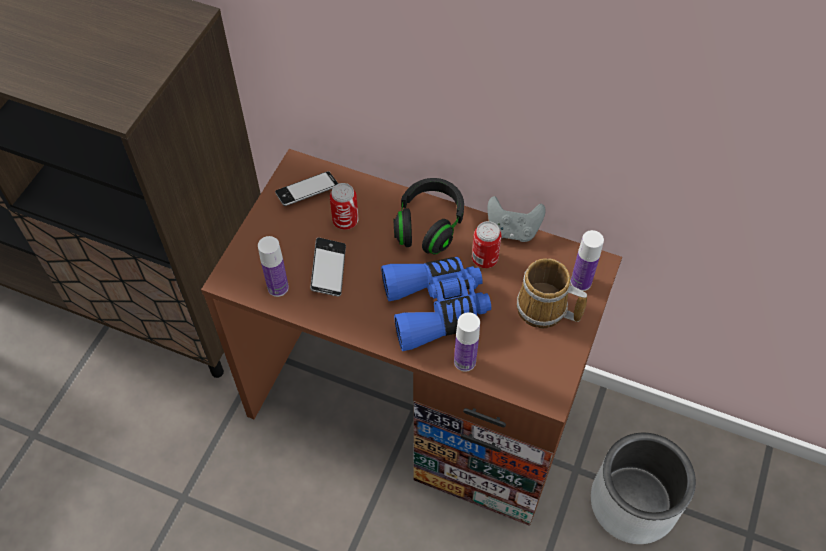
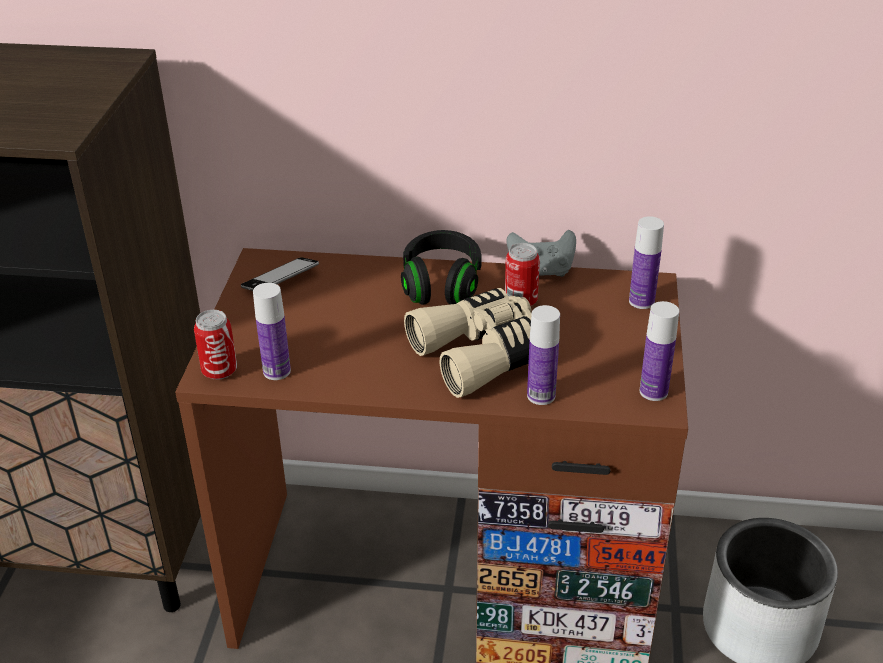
camera: 15 degrees left, 20 degrees down
phone [310,238,346,296] -> none
can [330,183,359,230] -> can moved to [194,310,237,380]
blue binoculars [381,257,491,351] -> beige binoculars [404,288,532,398]
mug [517,258,587,328] -> none
none -> bottle [640,301,679,401]

